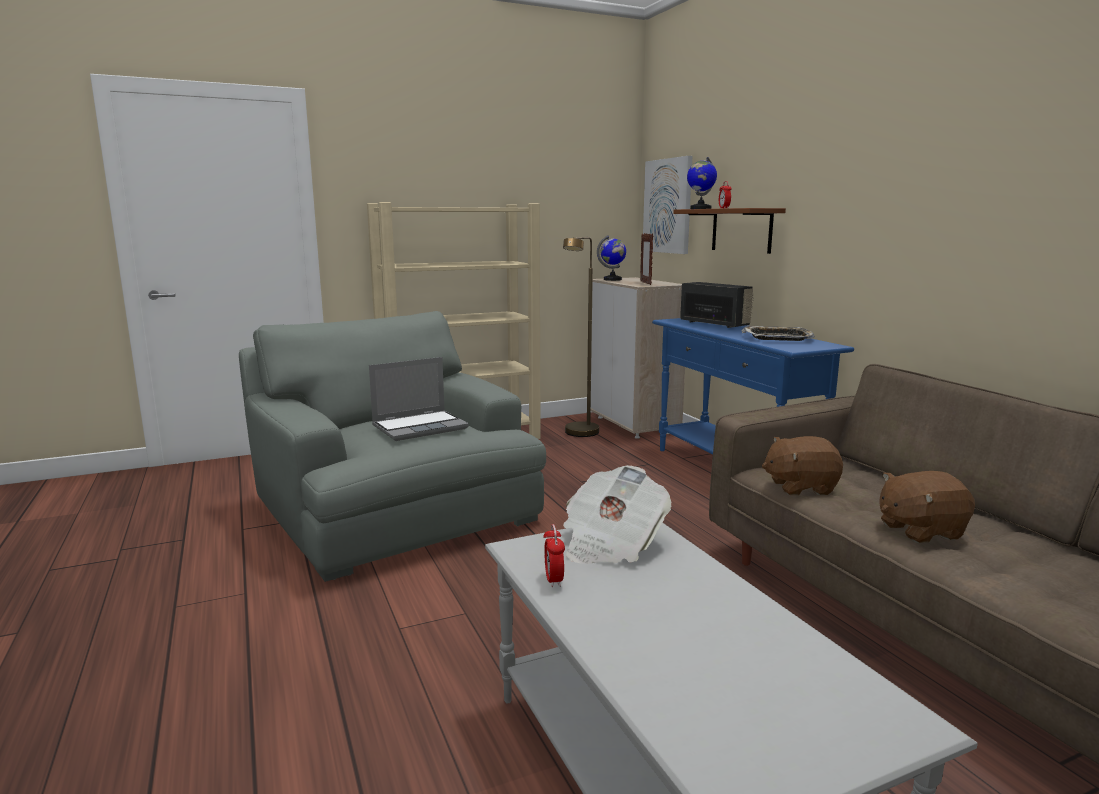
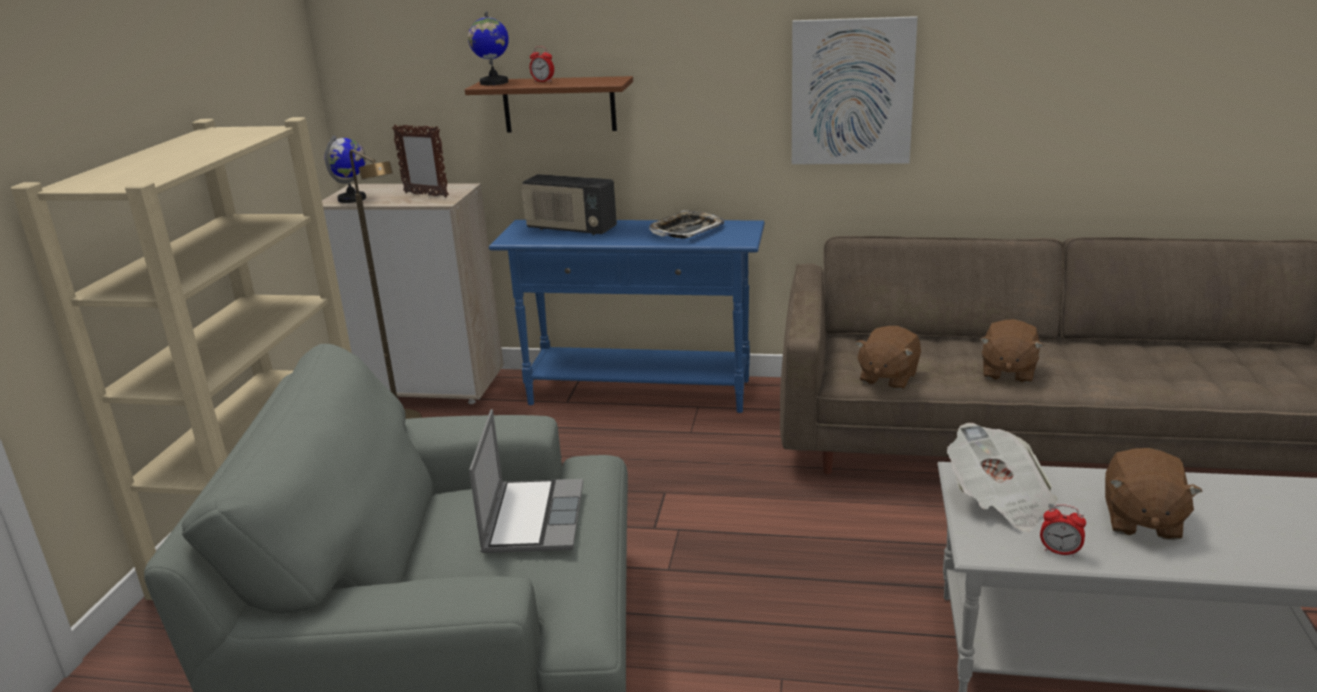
camera: 55 degrees left, 10 degrees up
picture [643,156,692,254] -> picture moved to [792,16,918,164]
radio [680,282,754,328] -> radio turned 150 degrees counterclockwise [521,174,617,235]
none -> brown plush toy [1105,448,1203,540]

